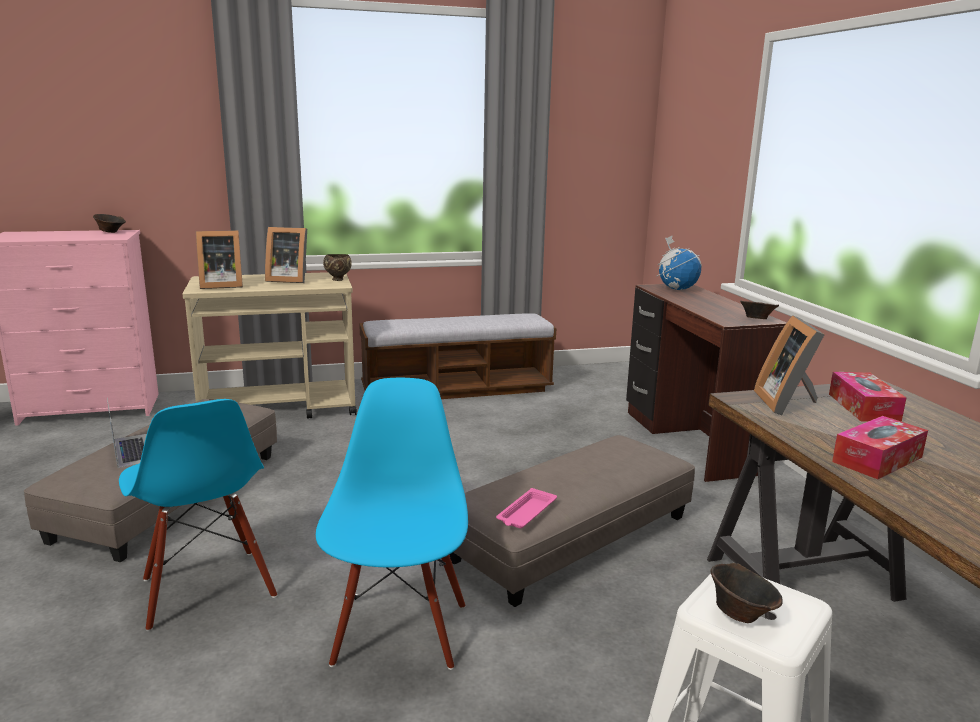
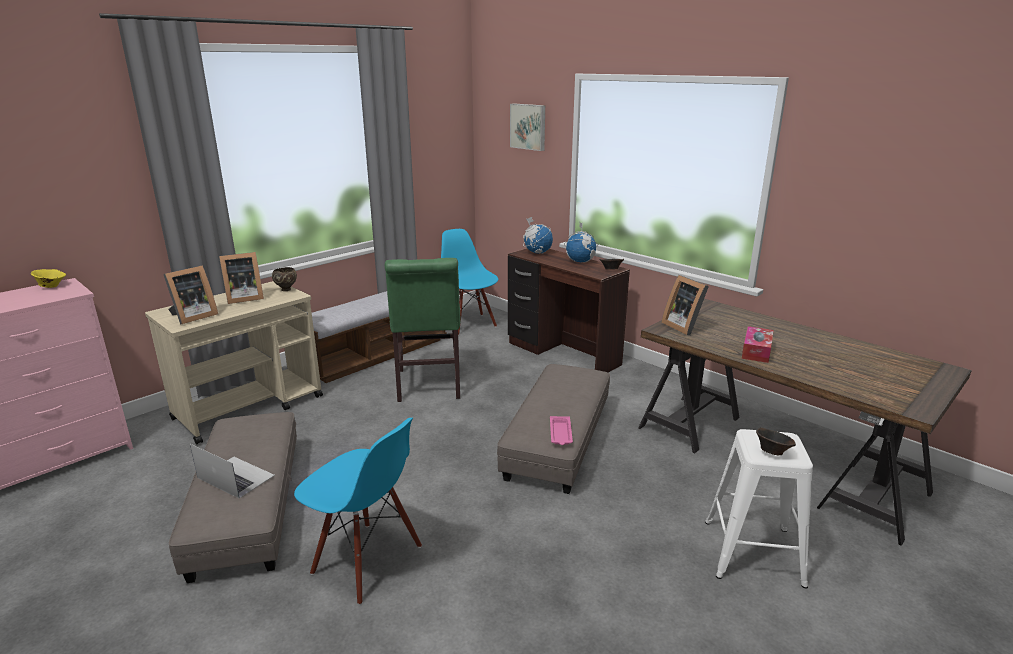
camera: 30 degrees left, 5 degrees up
brown bowl [93,214,126,233] -> yellow bowl [31,269,66,288]
blue chair [316,378,468,670] -> blue chair moved to [441,229,498,336]
tissue box [829,372,906,422] -> none
none -> green chair [385,258,460,402]
none -> picture [510,103,545,151]
none -> globe [564,222,598,263]

